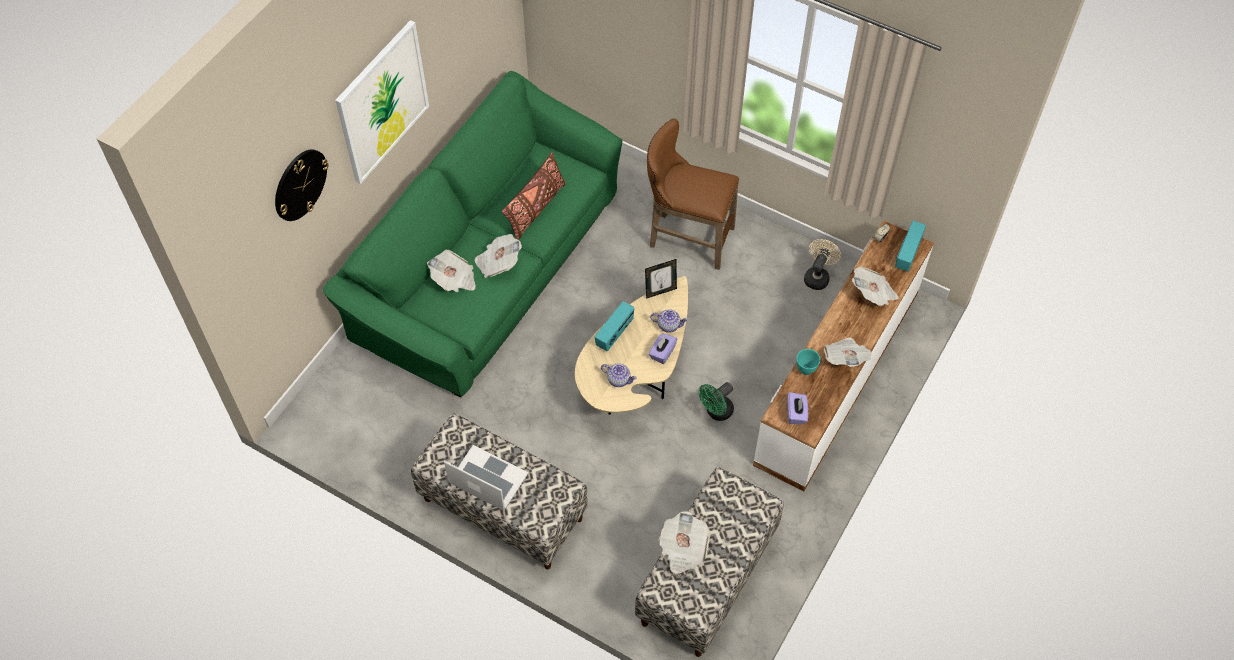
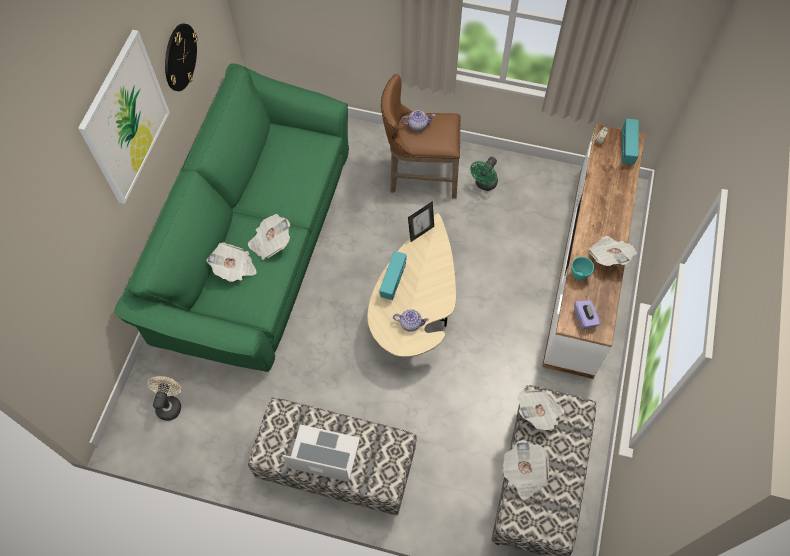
camera: 15 degrees left, 5 degrees up
wall clock [275,149,329,221] -> wall clock moved to [165,23,198,91]
brown pillow [502,152,566,239] -> none
purple tissue box [649,333,677,364] -> none
teapot [650,309,688,333] -> teapot moved to [401,110,435,131]
green fan [699,382,734,421] -> green fan moved to [470,157,498,191]
beige fan [804,239,841,290] -> beige fan moved to [147,376,181,421]
newspaper [852,266,899,306] -> newspaper moved to [518,390,565,431]

